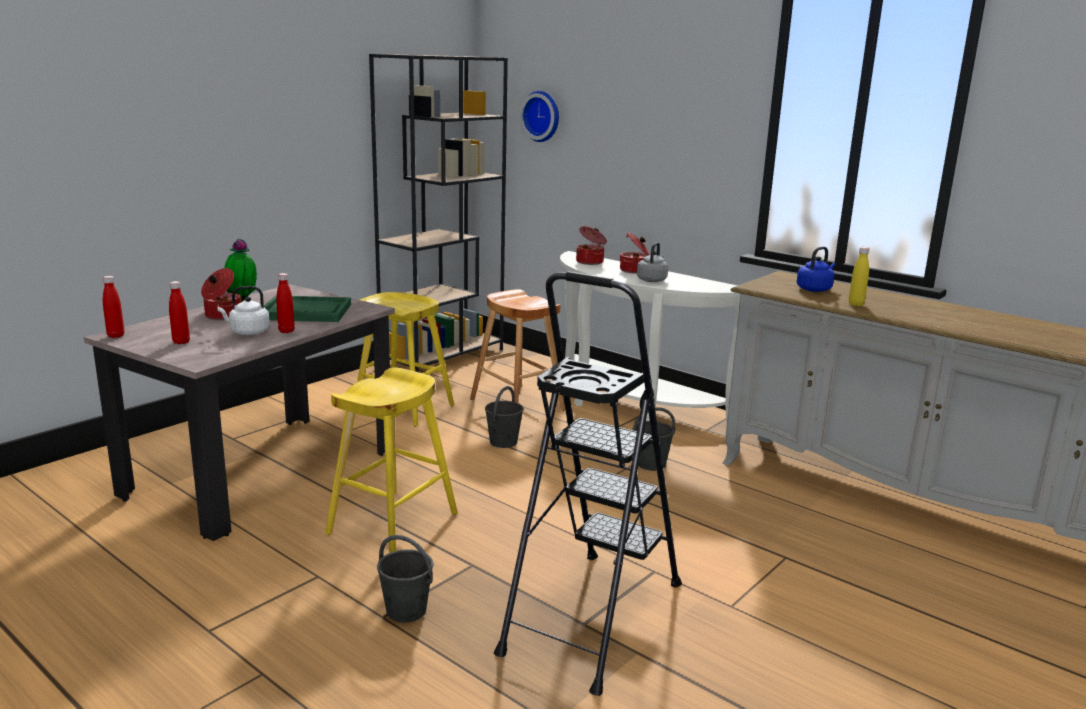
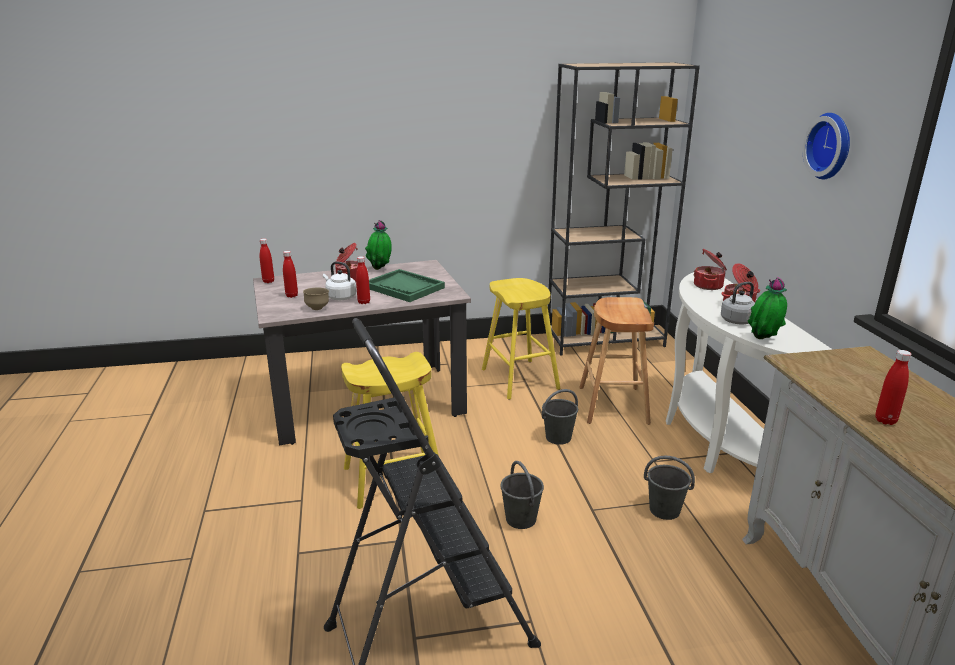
camera: 40 degrees right, 5 degrees up
grey bucket [377,535,434,623] -> grey bucket moved to [500,461,544,529]
wall clock [520,91,559,142] -> wall clock moved to [802,113,850,179]
blue kettle [797,247,835,292] -> none
yellow bottle [849,247,870,306] -> red bottle [875,350,911,425]
none -> brown bowl [303,288,329,310]
none -> potted plant [747,277,787,339]

